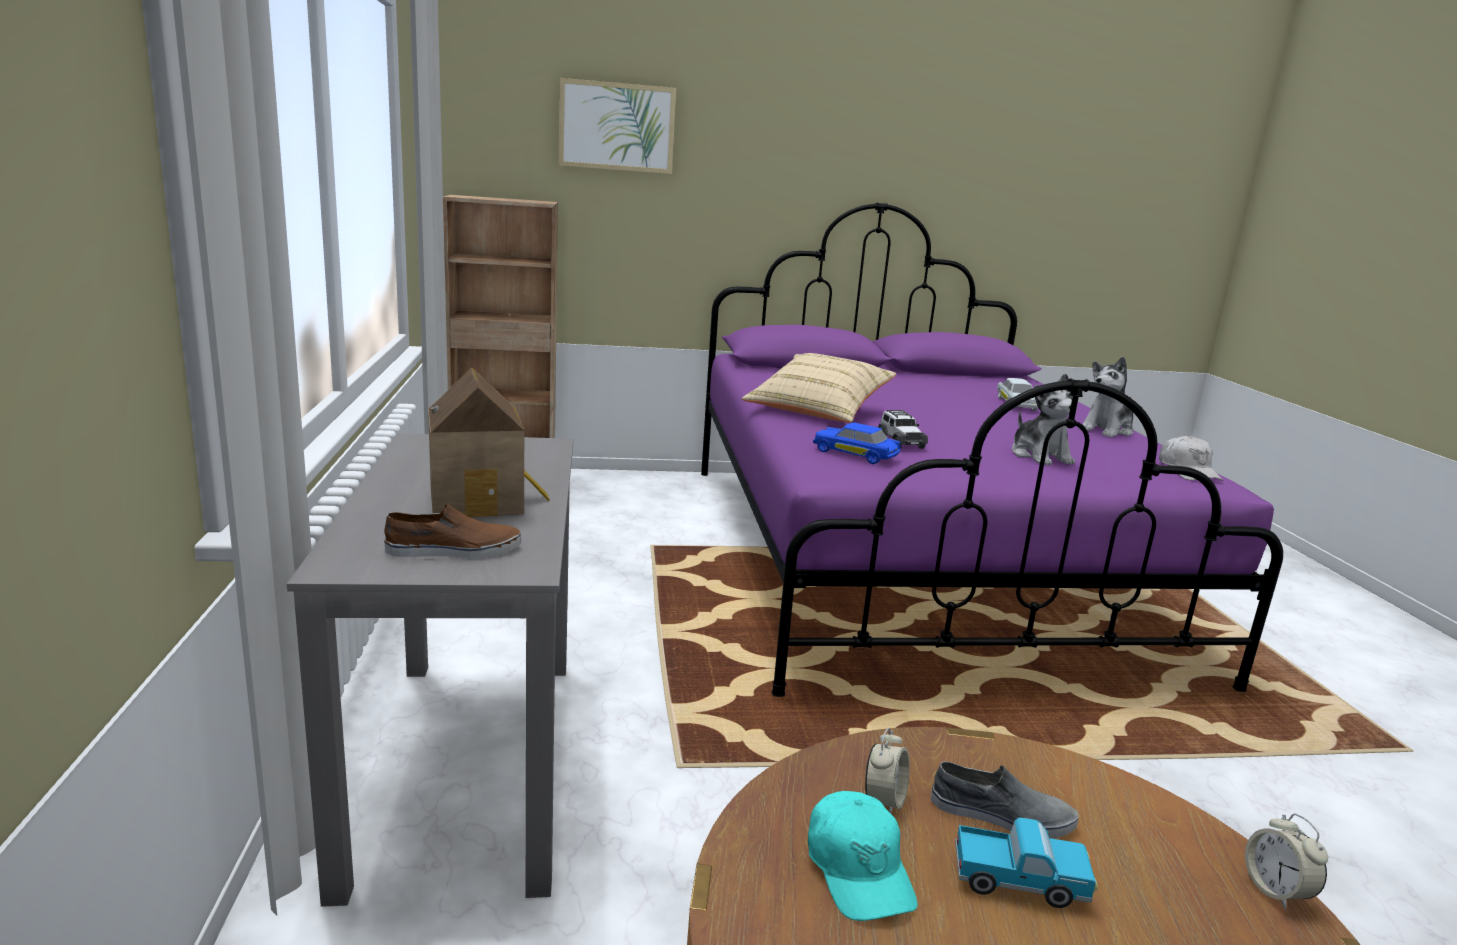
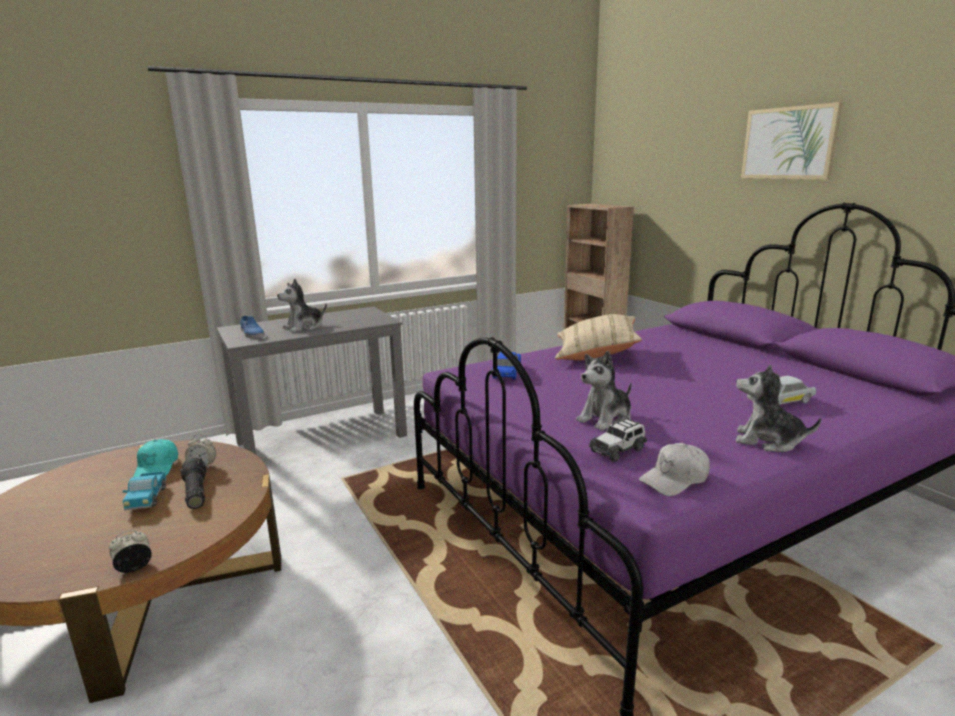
camera: 70 degrees right, 0 degrees up
brown shoe [384,503,521,558] -> blue shoe [240,316,265,338]
toy house [428,368,550,517] -> plush toy [277,279,327,332]
picture [559,78,676,174] -> picture moved to [741,102,843,180]
turquoise cap [808,791,918,921] -> turquoise cap turned 60 degrees counterclockwise [133,439,178,477]
toy car [878,410,928,449] -> toy car moved to [589,418,647,462]
grey shoe [931,761,1079,838] -> flashlight [181,458,206,509]

